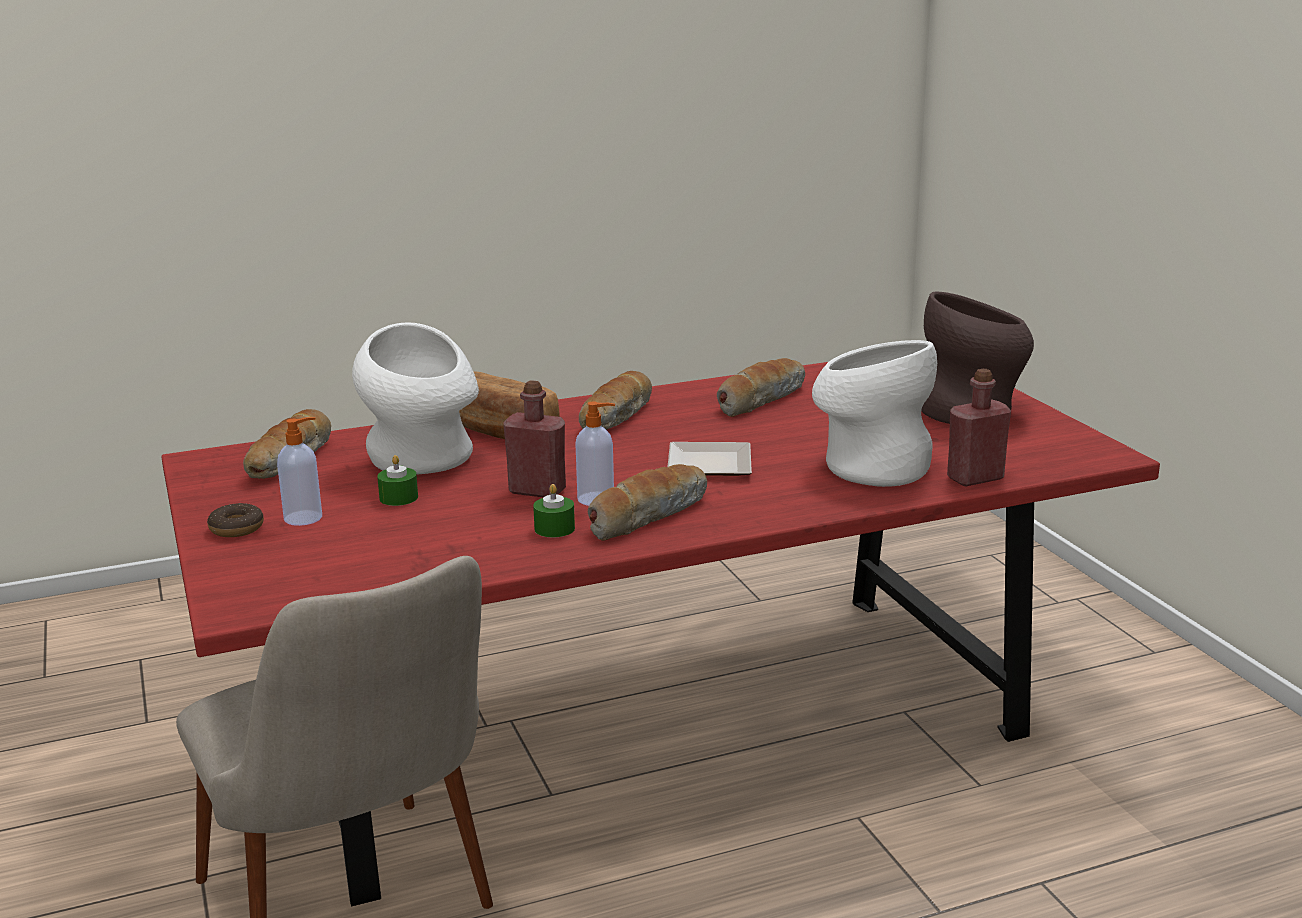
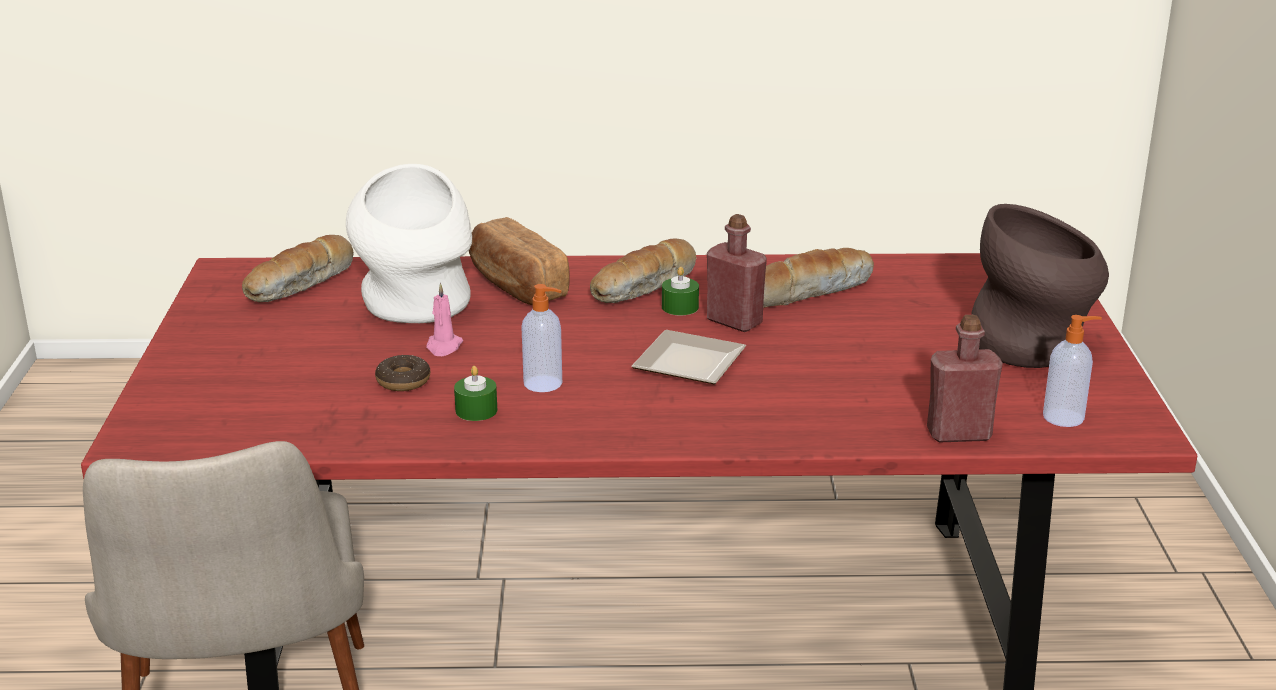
camera: 20 degrees right, 5 degrees up
donut [207,503,264,537] -> donut moved to [375,355,430,391]
soap dispenser [277,417,322,526] -> soap dispenser moved to [1043,315,1102,427]
green candle [377,455,418,506] -> green candle moved to [662,267,699,315]
red bottle [503,380,566,498] -> red bottle moved to [707,214,767,332]
bread [588,464,707,541] -> none
white vase [812,340,937,487] -> none
none -> pink candle [426,283,463,356]

